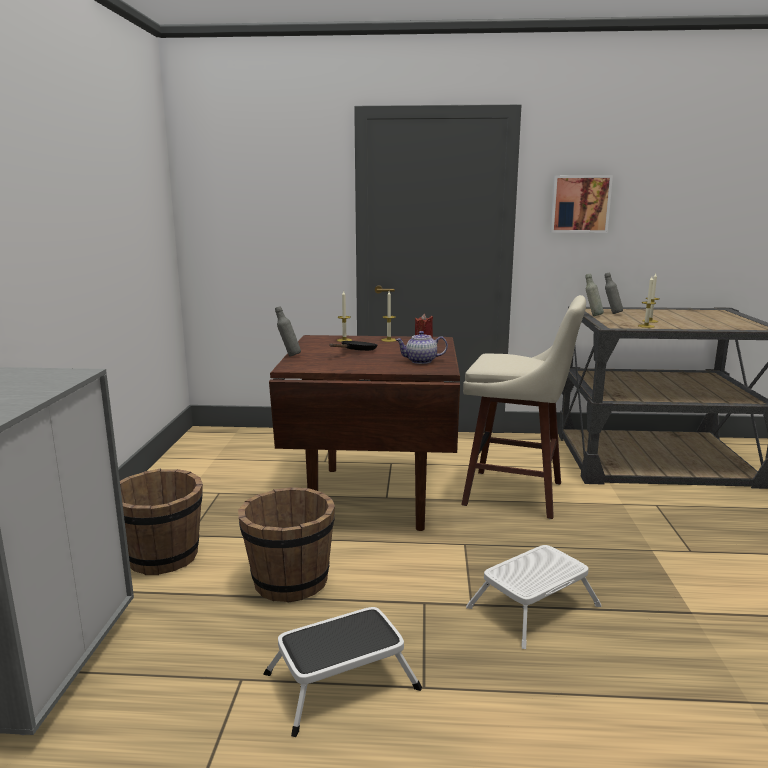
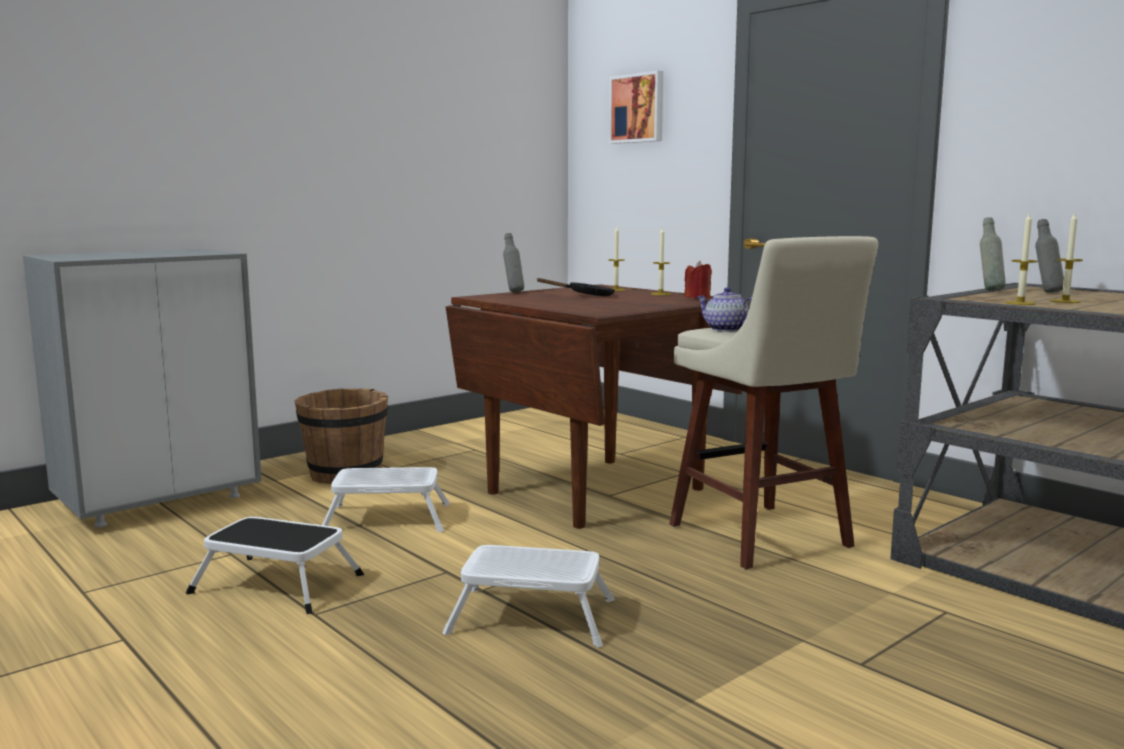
camera: 45 degrees right, 5 degrees down
brown bucket [238,487,335,603] -> white step ladder [322,467,450,532]
teapot [395,331,448,364] -> teapot moved to [696,287,752,332]
picture [550,175,613,233] -> picture moved to [609,70,663,144]

